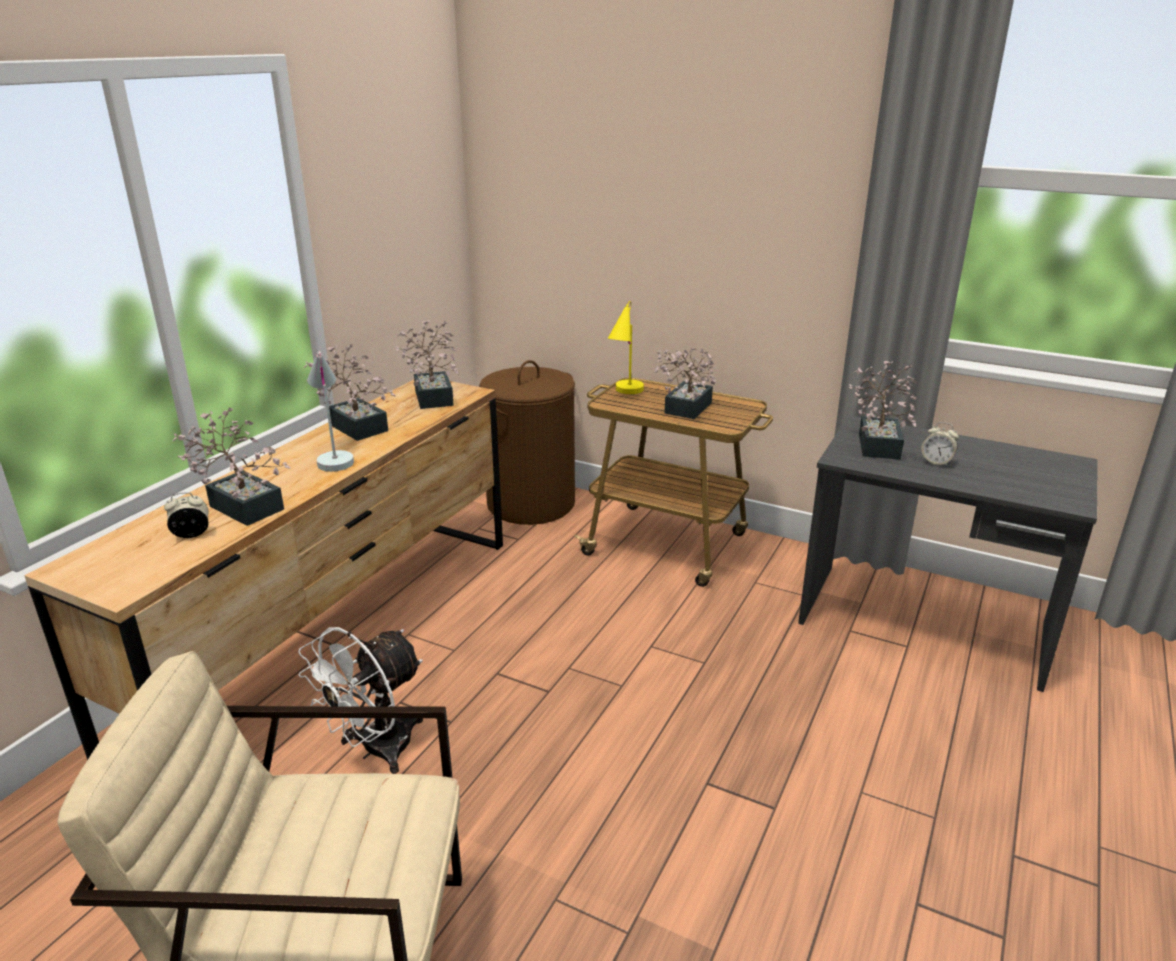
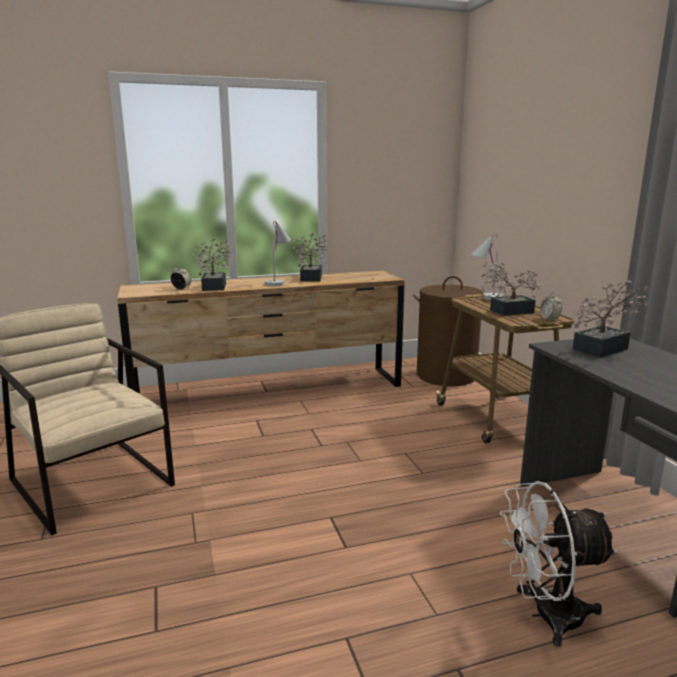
camera: 45 degrees right, 10 degrees down
white fan [298,627,423,774] -> white fan moved to [500,481,618,647]
potted plant [396,320,459,409] -> none
yellow table lamp [608,301,644,394] -> white table lamp [471,234,503,300]
alarm clock [921,422,959,466] -> alarm clock moved to [540,292,562,321]

